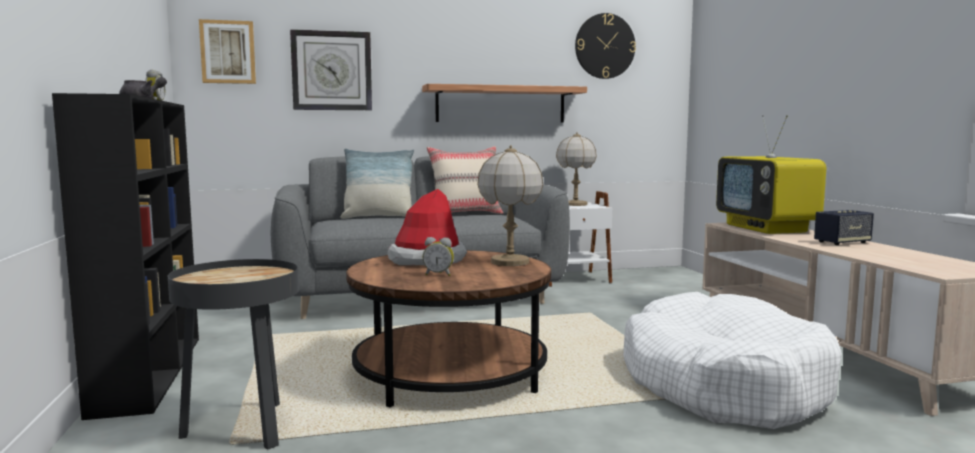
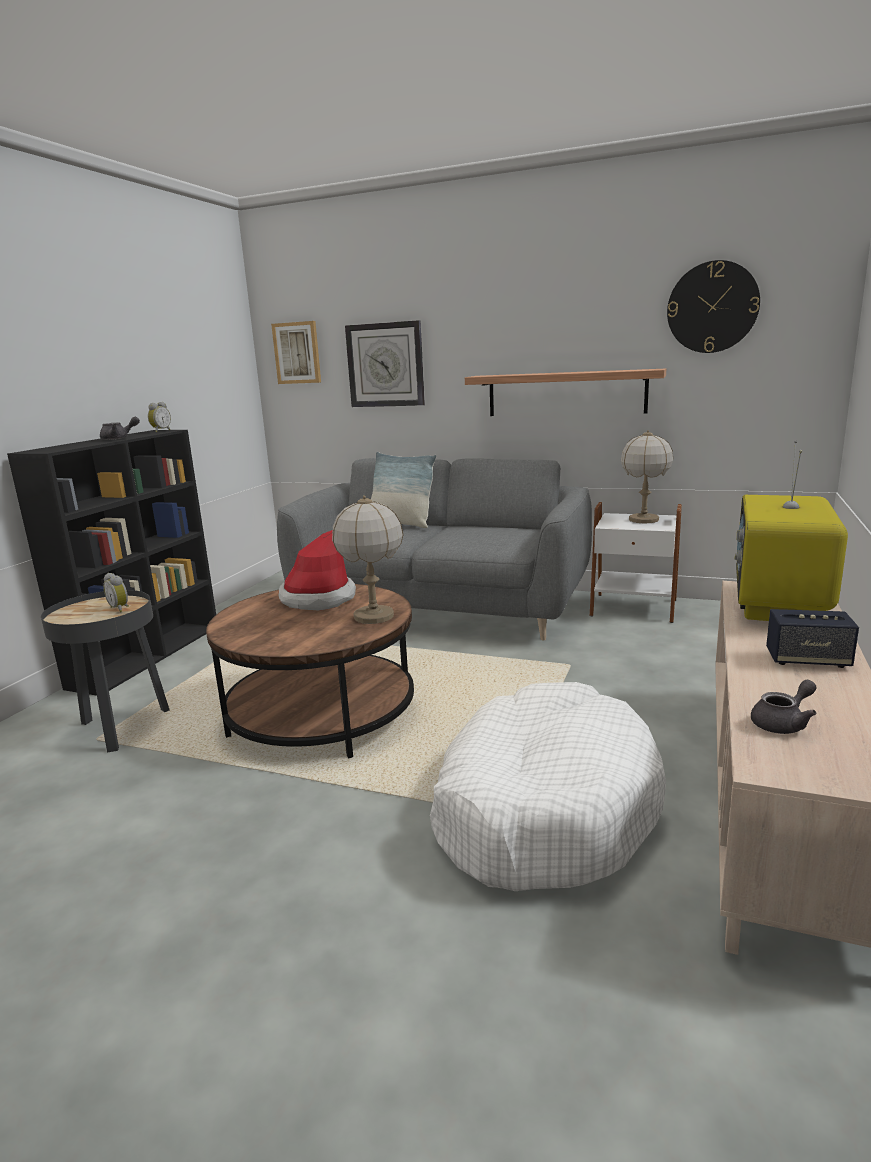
camera: 35 degrees right, 10 degrees up
alarm clock [423,237,454,276] -> alarm clock moved to [103,573,129,612]
beige pillow [427,146,503,214] -> none
none -> grey teapot [751,680,817,734]

